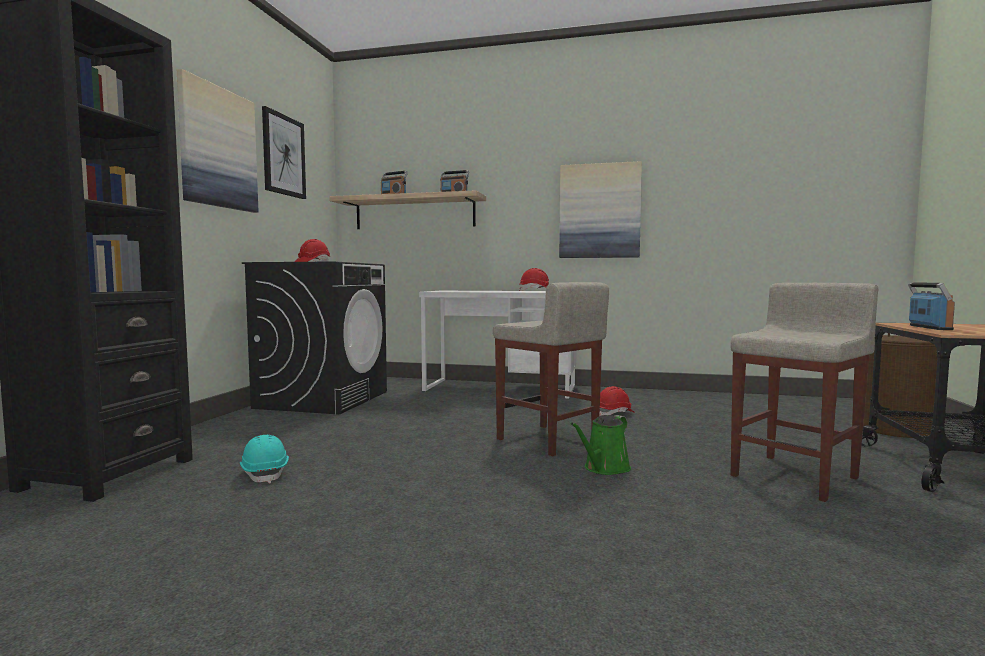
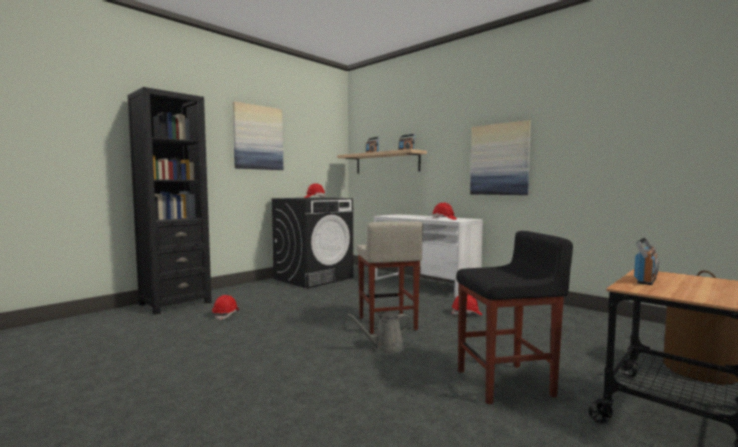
camera: 30 degrees right, 0 degrees up
turquoise hard hat [240,435,289,484] -> red hard hat [212,295,239,320]
picture [262,106,306,199] -> none
green watering can [571,415,631,475] -> grey watering can [347,312,411,353]
beige stool [730,283,878,502] -> black stool [456,231,573,404]

